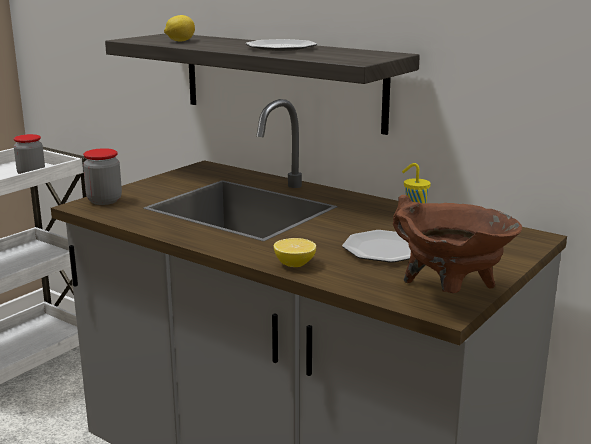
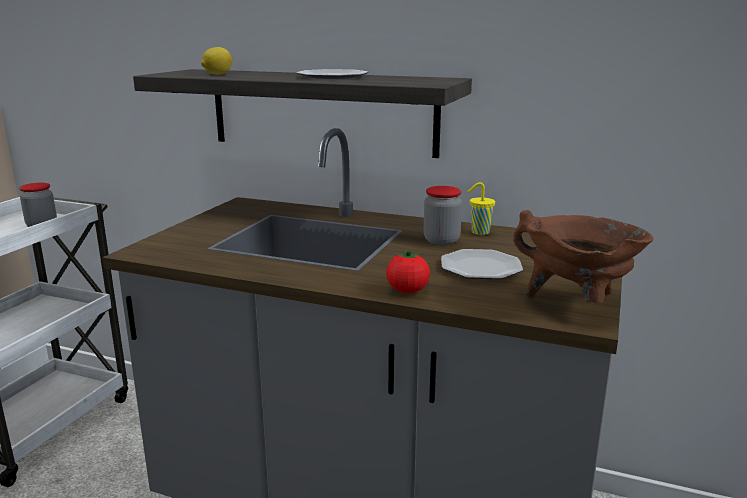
camera: 15 degrees left, 0 degrees up
jar [83,148,122,205] -> jar moved to [424,186,462,245]
lemon [274,238,316,267] -> tomato [386,249,430,293]

